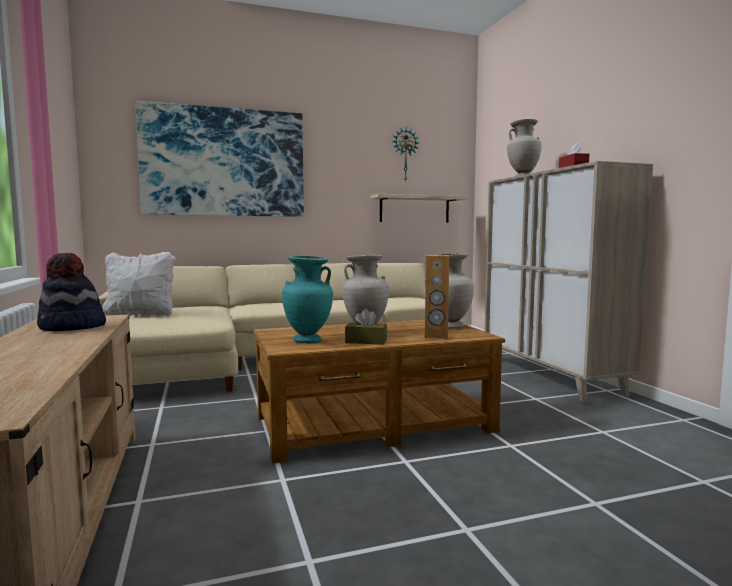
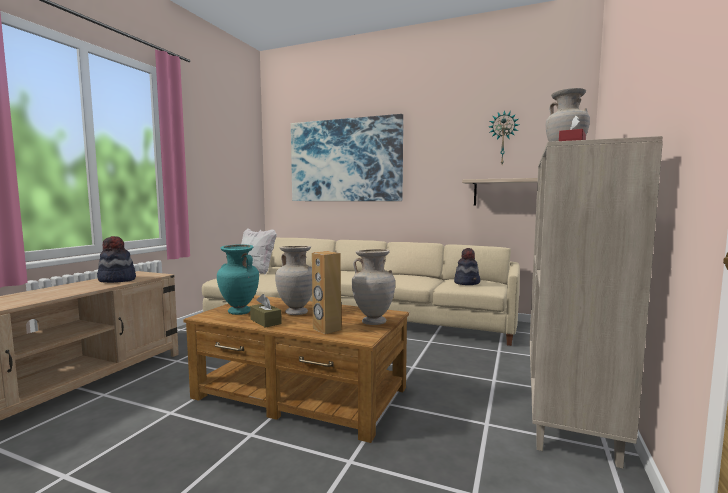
camera: 40 degrees right, 0 degrees up
none -> hat [454,248,480,285]

